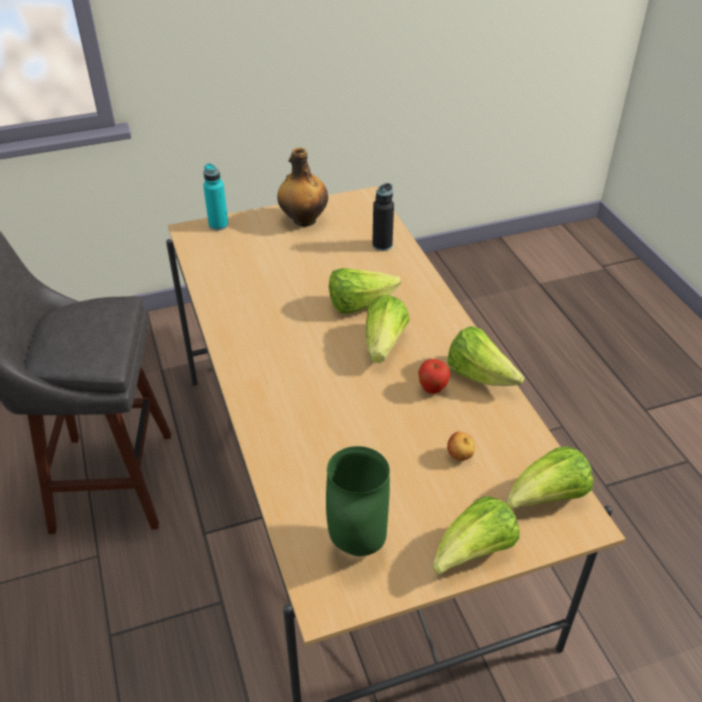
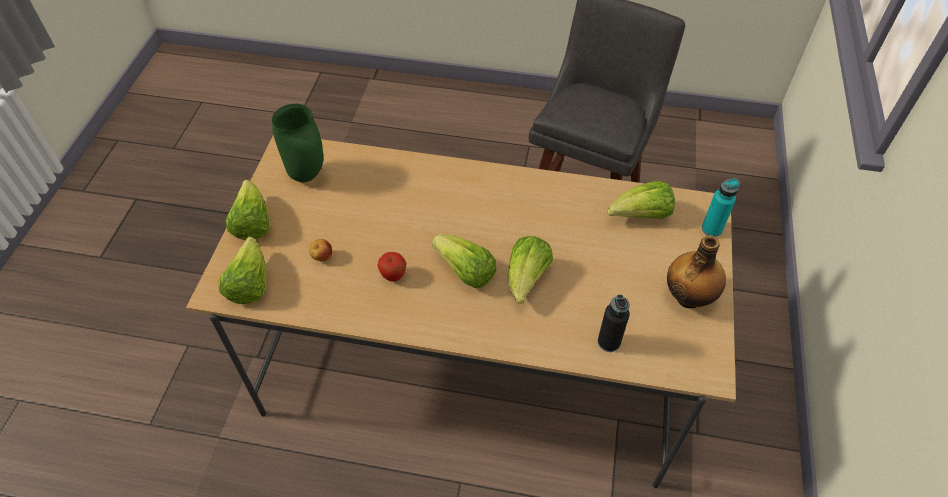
camera: 120 degrees right, 10 degrees up
lettuce [448,326,525,386] -> lettuce moved to [607,181,675,219]

